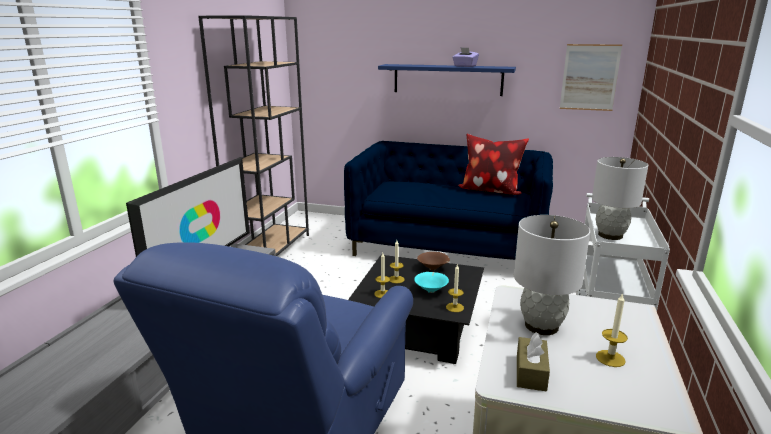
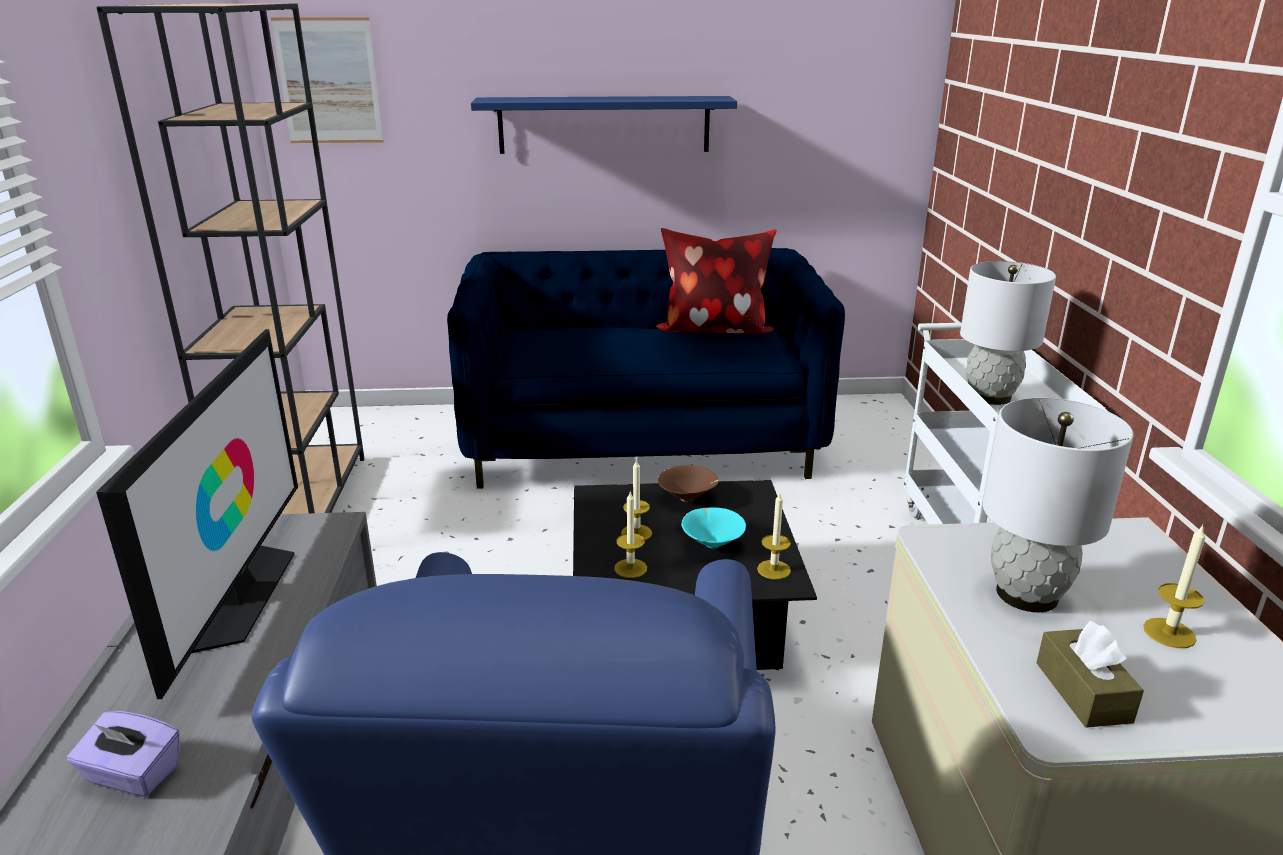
camera: 20 degrees left, 5 degrees up
purple tissue box [452,47,479,67] -> purple tissue box moved to [67,711,180,797]
picture [560,44,622,111] -> picture moved to [271,17,384,143]

